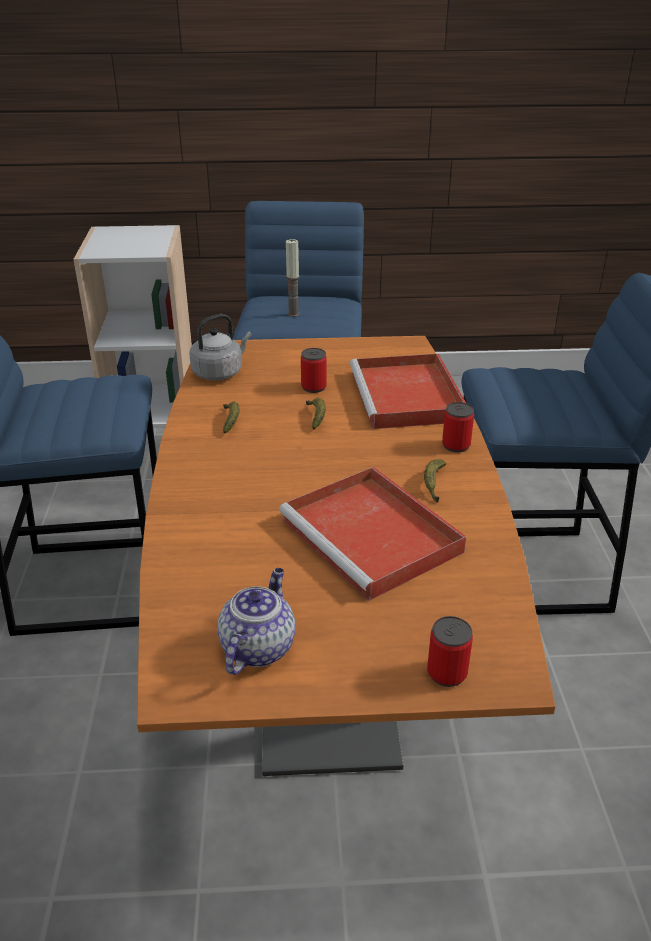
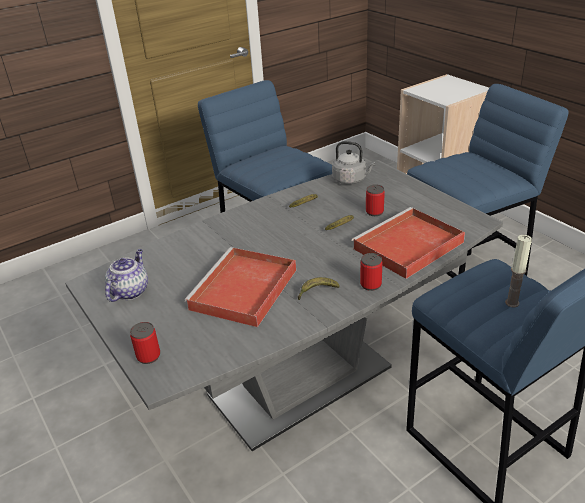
camera: 60 degrees right, 0 degrees up
orange dining table [137,336,556,776] -> grey dining table [65,160,503,451]
teapot [217,568,295,675] -> teapot turned 60 degrees counterclockwise [105,249,148,302]
candle [286,239,300,317] -> candle moved to [505,235,532,308]

